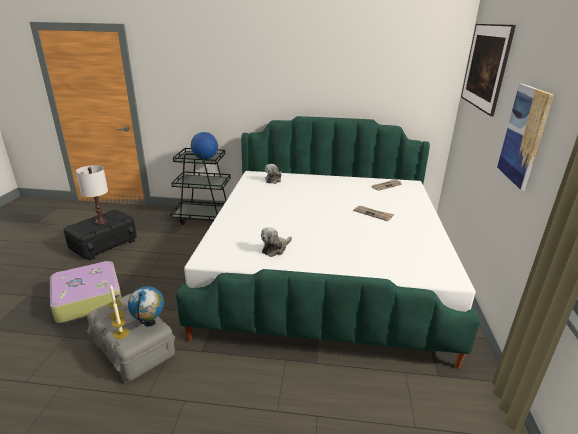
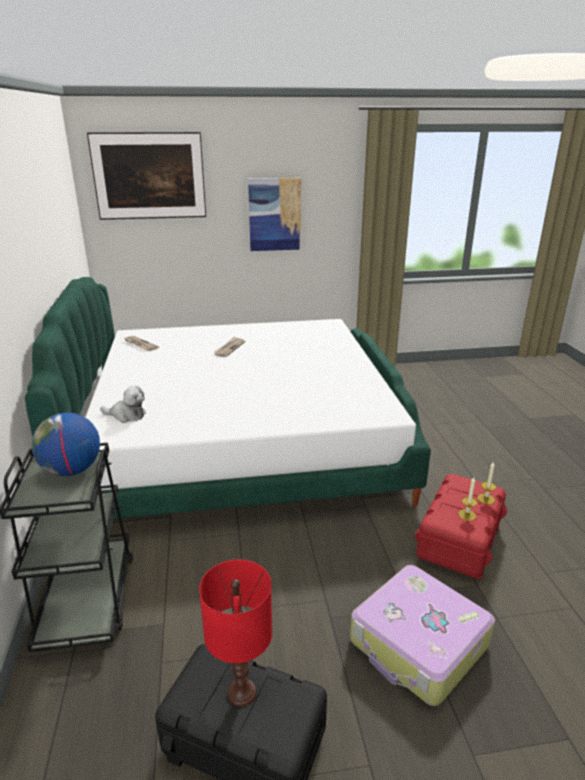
camera: 105 degrees left, 0 degrees up
white table lamp [76,165,108,224] -> red table lamp [199,560,273,707]
grey storage box [87,294,175,384] -> red storage box [415,474,507,580]
globe [128,286,164,327] -> none
plush toy [261,227,292,257] -> none

